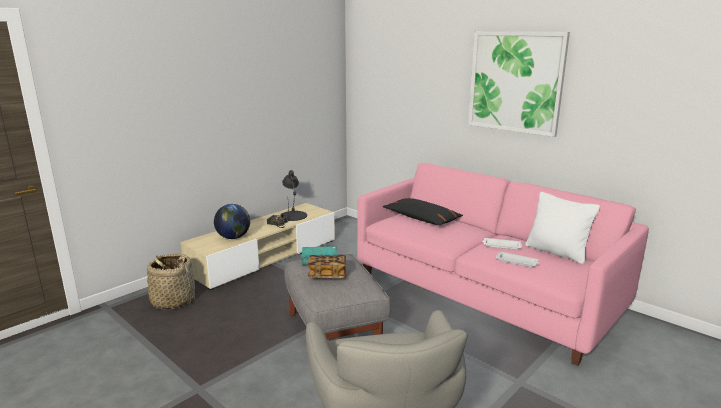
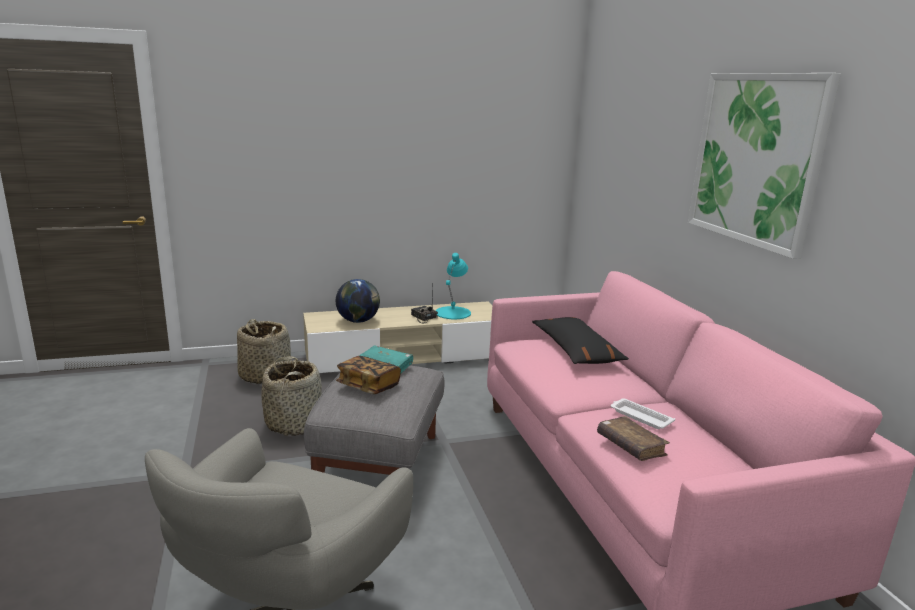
camera: 30 degrees right, 0 degrees up
black table lamp [280,170,307,221] -> turquoise table lamp [435,253,471,319]
white tray [495,251,539,267] -> brown book [597,416,670,461]
white pillow [525,192,600,264] -> none
none -> basket [261,356,322,436]

